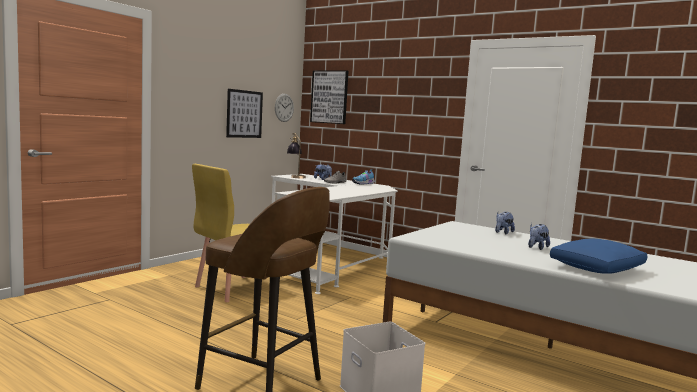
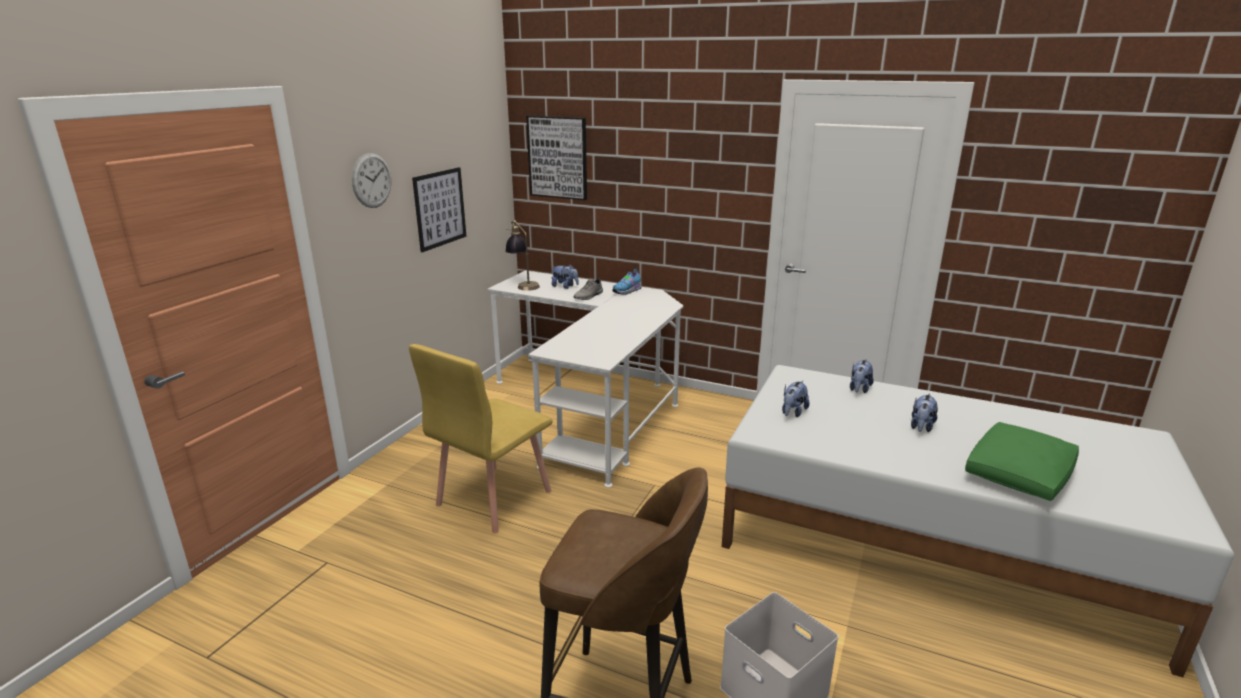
camera: 10 degrees left, 15 degrees up
wall clock [275,94,294,122] -> wall clock moved to [352,153,392,208]
blue pillow [550,239,647,274] -> green pillow [965,422,1079,501]
none -> plush toy [782,381,810,417]

